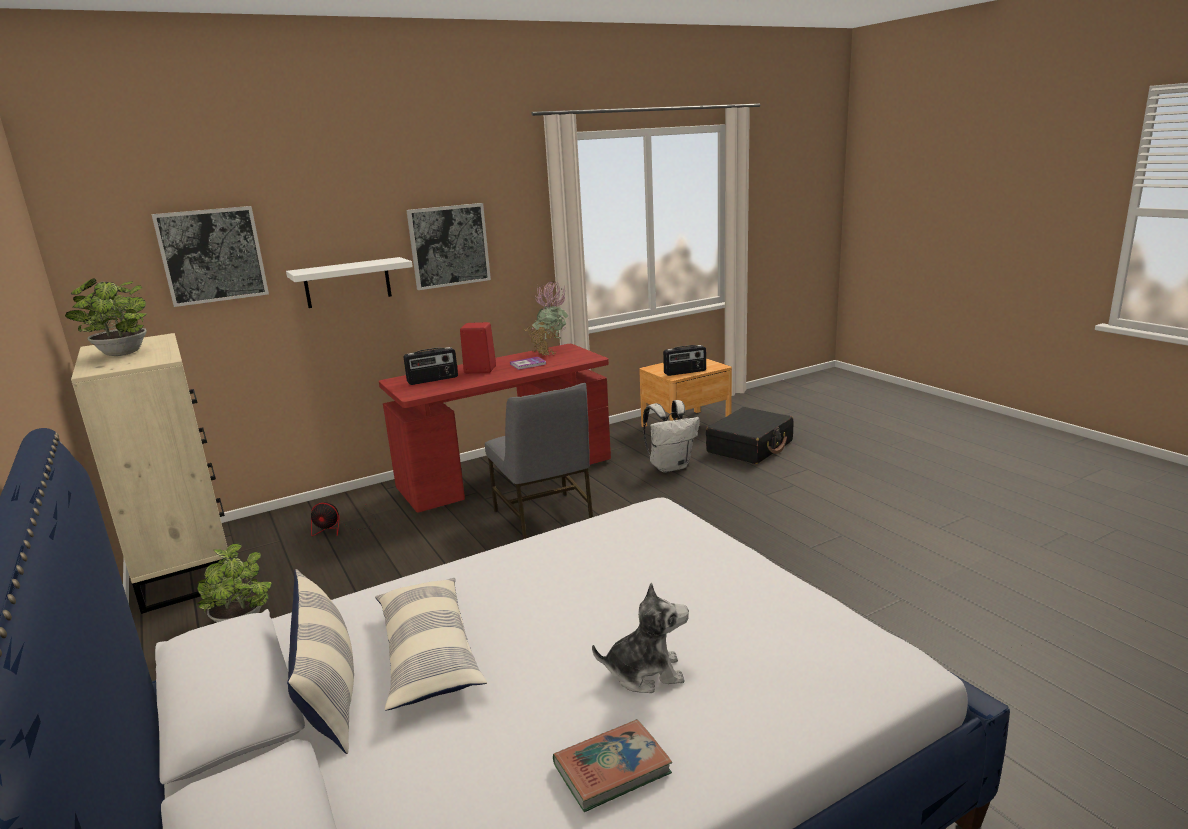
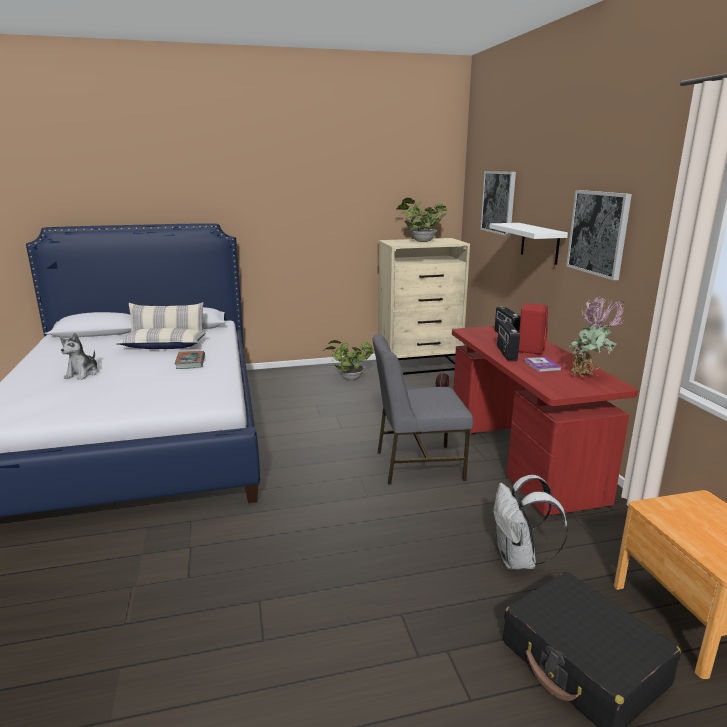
camera: 105 degrees right, 0 degrees up
book [553,719,672,812] -> book moved to [175,351,205,369]
radio [663,345,706,376] -> radio moved to [497,320,520,360]

